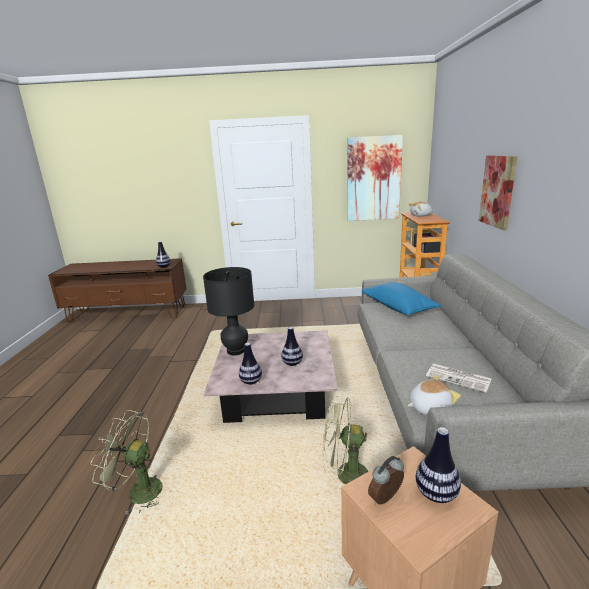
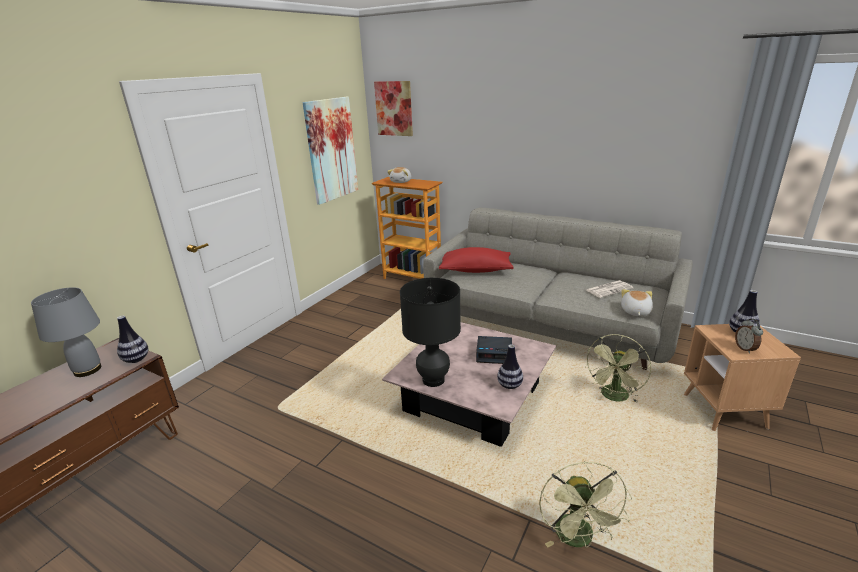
camera: 60 degrees left, 5 degrees up
green fan [90,410,163,514] -> green fan turned 45 degrees counterclockwise [539,462,632,548]
vase [281,327,303,366] -> alarm clock [476,336,512,364]
blue pillow [361,282,441,316] -> red pillow [439,247,513,273]
picture [479,155,517,230] -> picture moved to [374,81,413,136]
none -> grey table lamp [31,287,101,377]

